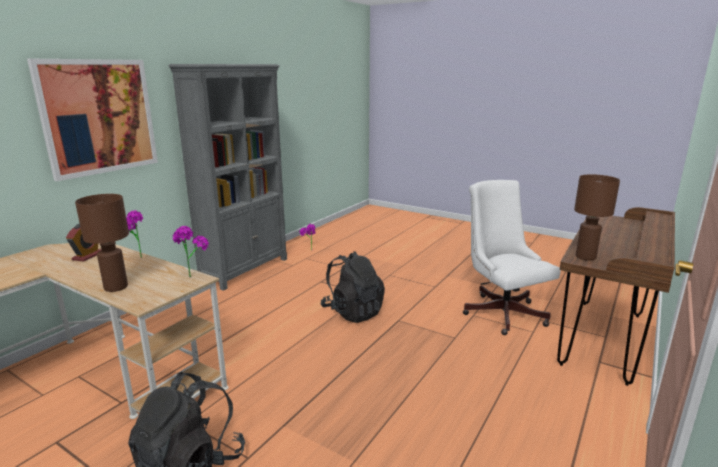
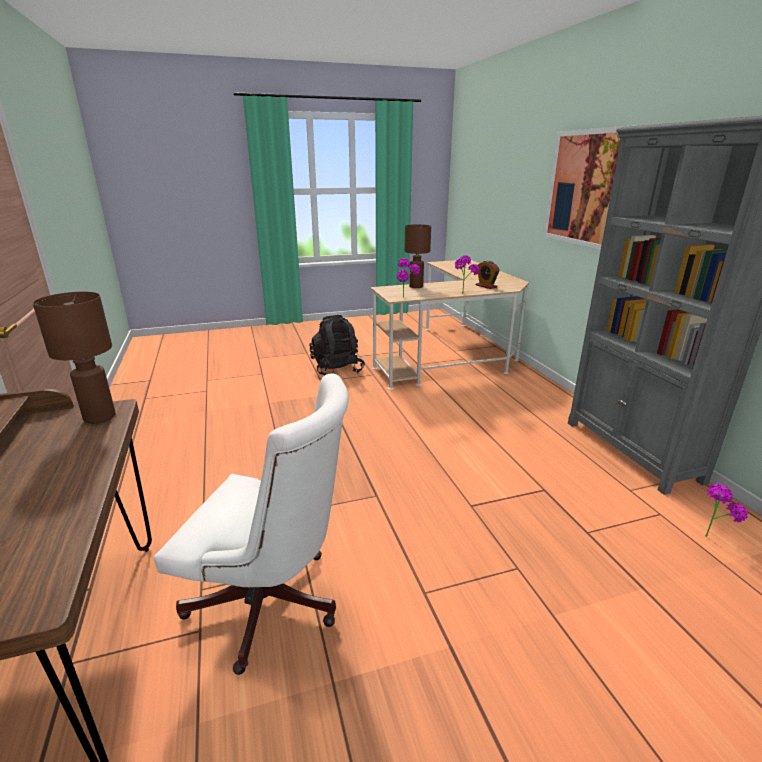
camera: 130 degrees right, 5 degrees up
black backpack [321,251,385,323] -> none

